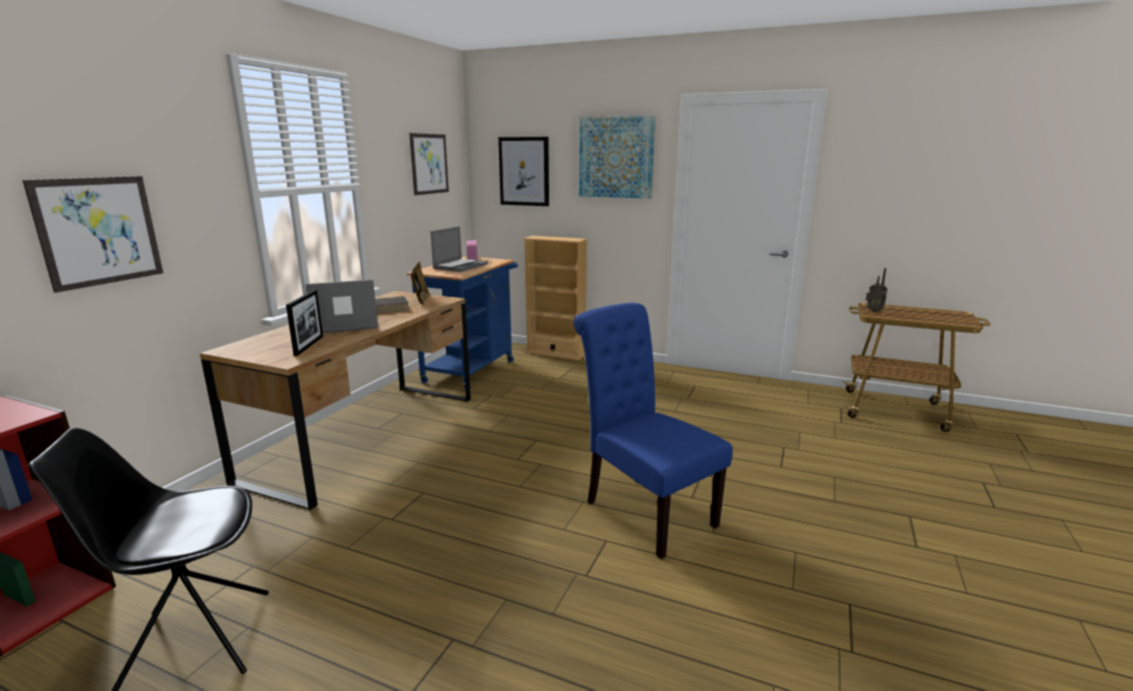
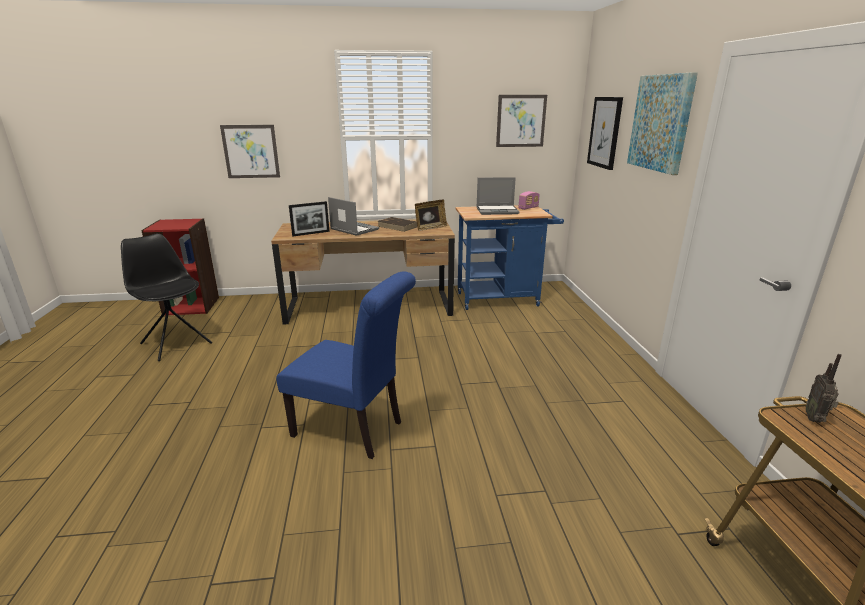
camera: 60 degrees right, 5 degrees up
beige bookcase [523,236,588,360] -> none
blue chair [573,303,733,559] -> blue chair turned 90 degrees clockwise [276,272,416,459]

